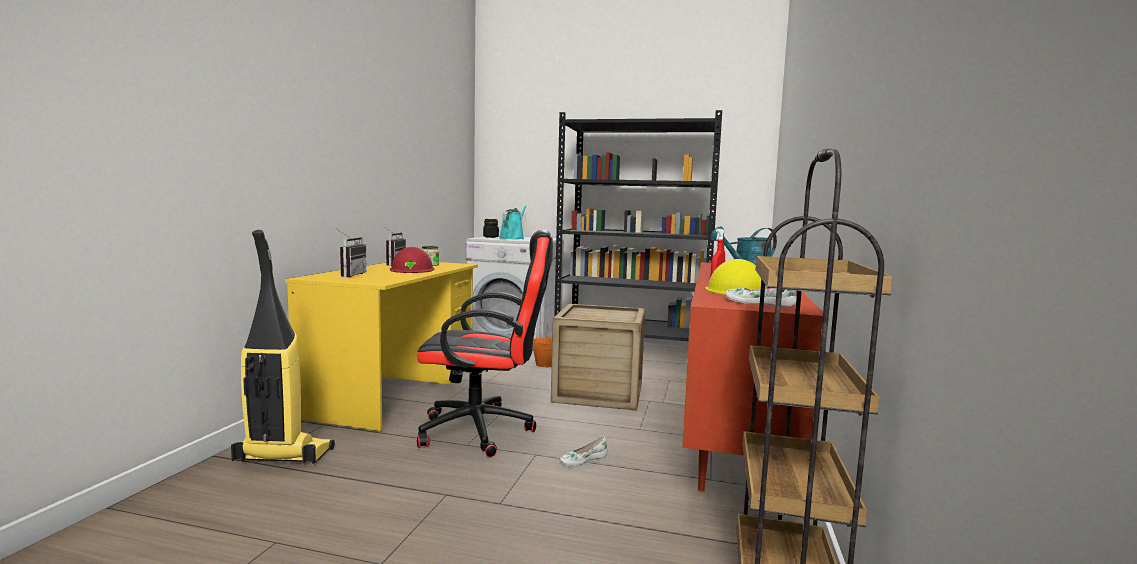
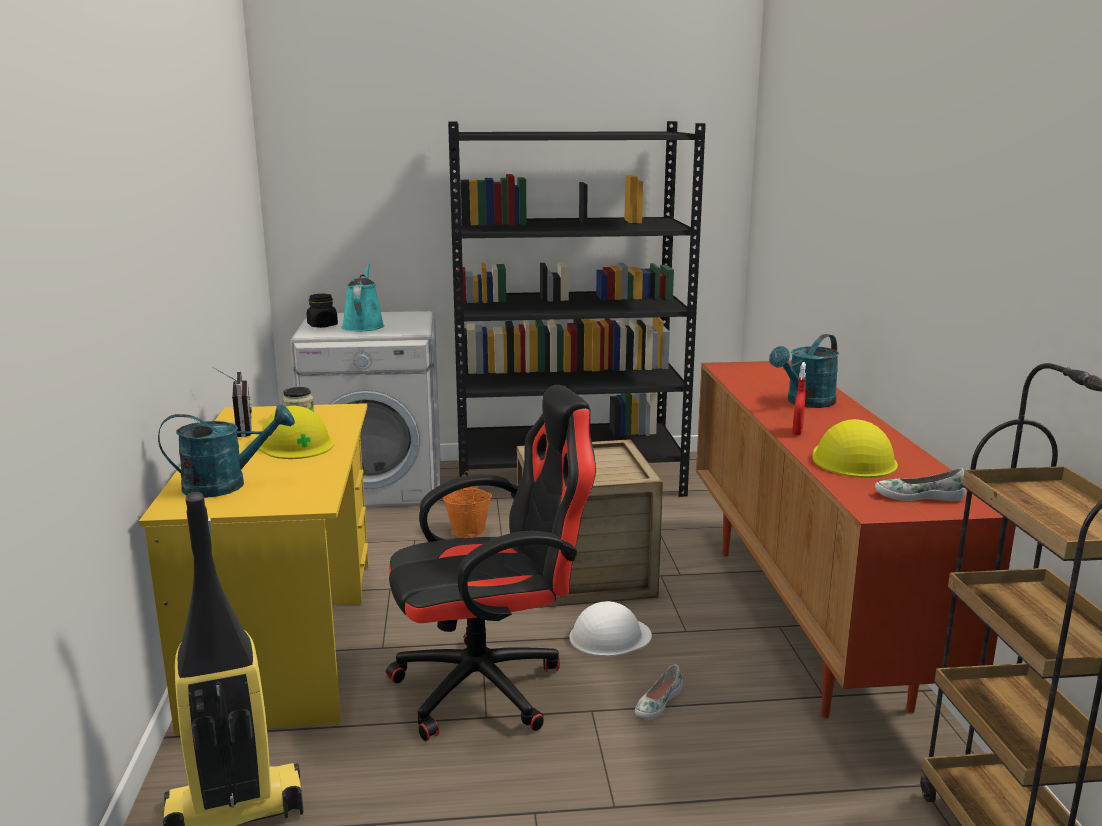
camera: 20 degrees left, 10 degrees up
radio [336,228,367,277] -> turquoise watering can [158,404,295,498]
red hard hat [390,247,435,273] -> yellow hard hat [258,406,334,459]
none -> white hard hat [569,601,652,657]

